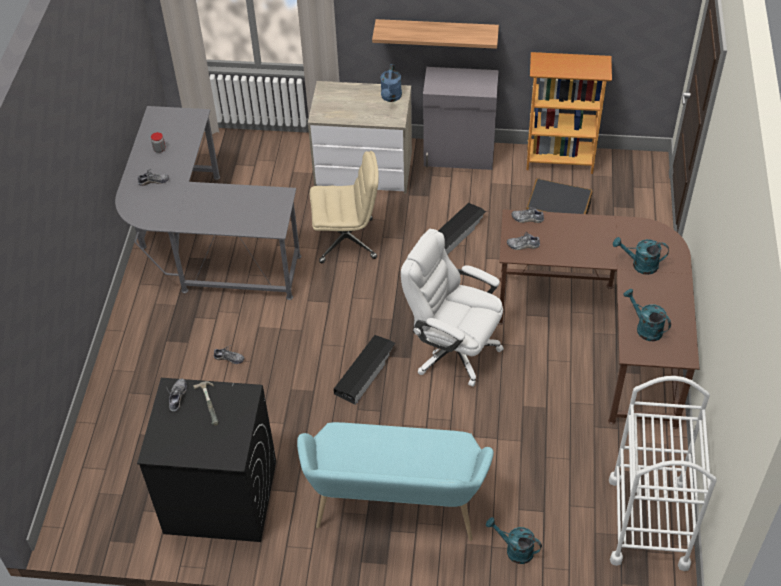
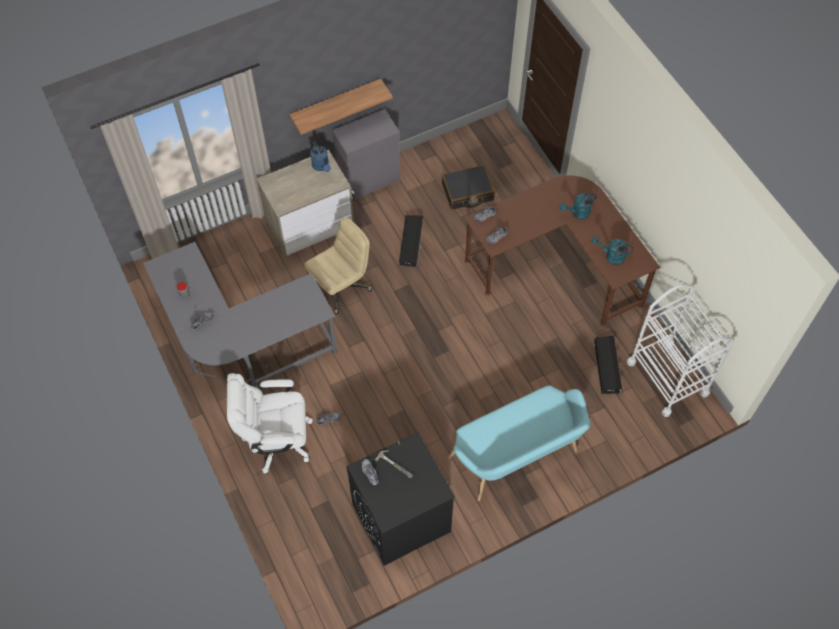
camera: 35 degrees left, 10 degrees up
black storage box [334,335,395,405] -> black storage box moved to [594,336,622,394]
white office chair [401,229,504,387] -> white office chair moved to [227,373,313,473]
turquoise watering can [486,517,542,564] -> none
bookcase [526,52,612,174] -> none

